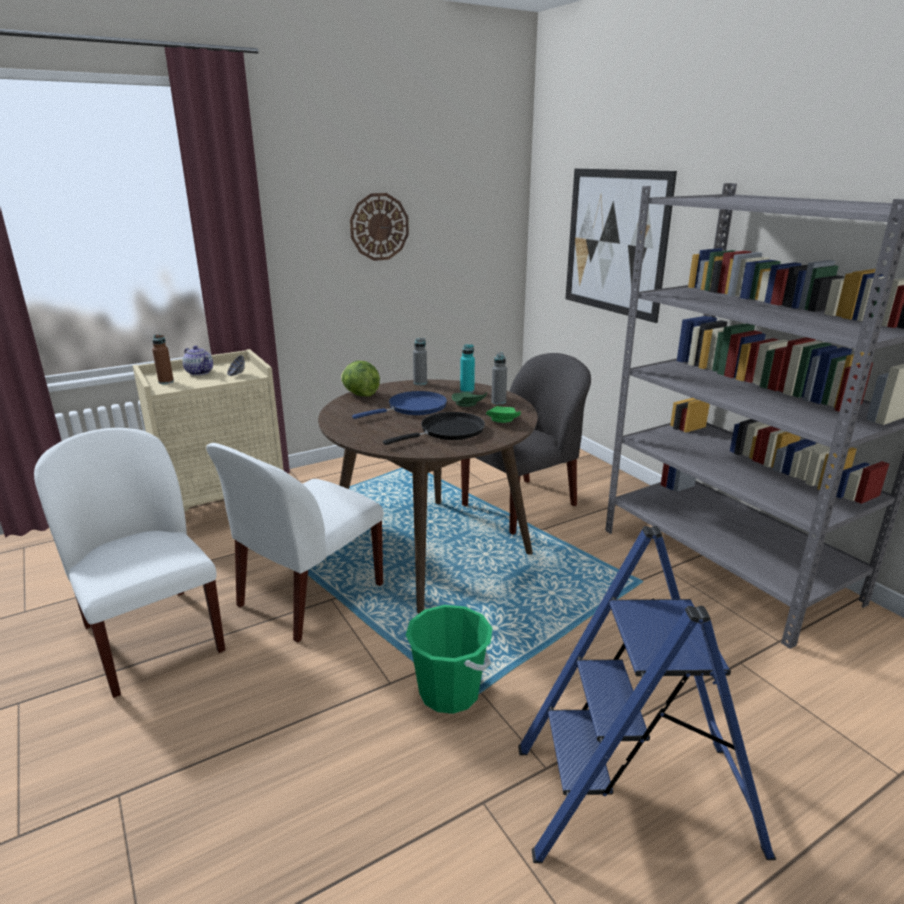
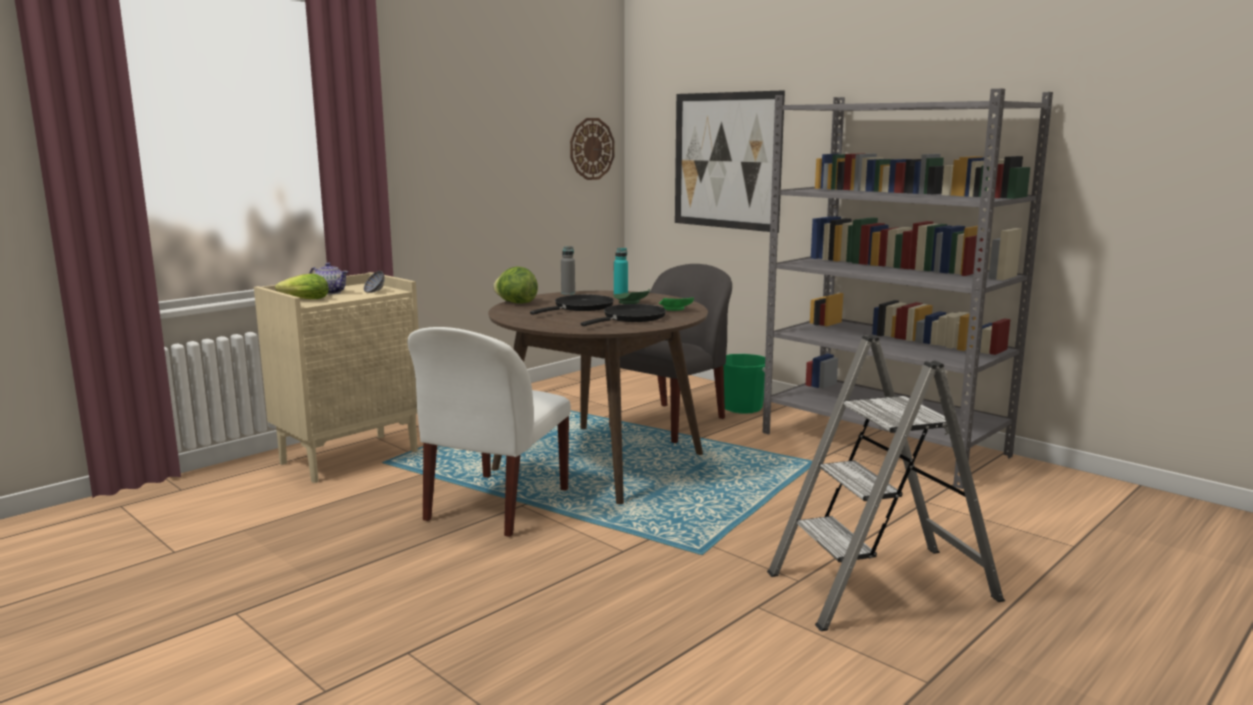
camera: 15 degrees left, 10 degrees down
white chair [34,428,225,698] -> none
brown bottle [152,334,174,384] -> lettuce [275,274,329,299]
wall clock [350,193,409,261] -> wall clock moved to [570,118,614,180]
blue frying pan [352,391,447,419] -> black frying pan [530,295,614,315]
green bucket [406,605,492,714] -> green bucket moved to [723,354,769,414]
grey bottle [491,352,507,405] -> none
blue step ladder [518,526,776,863] -> grey step ladder [767,335,1005,631]

